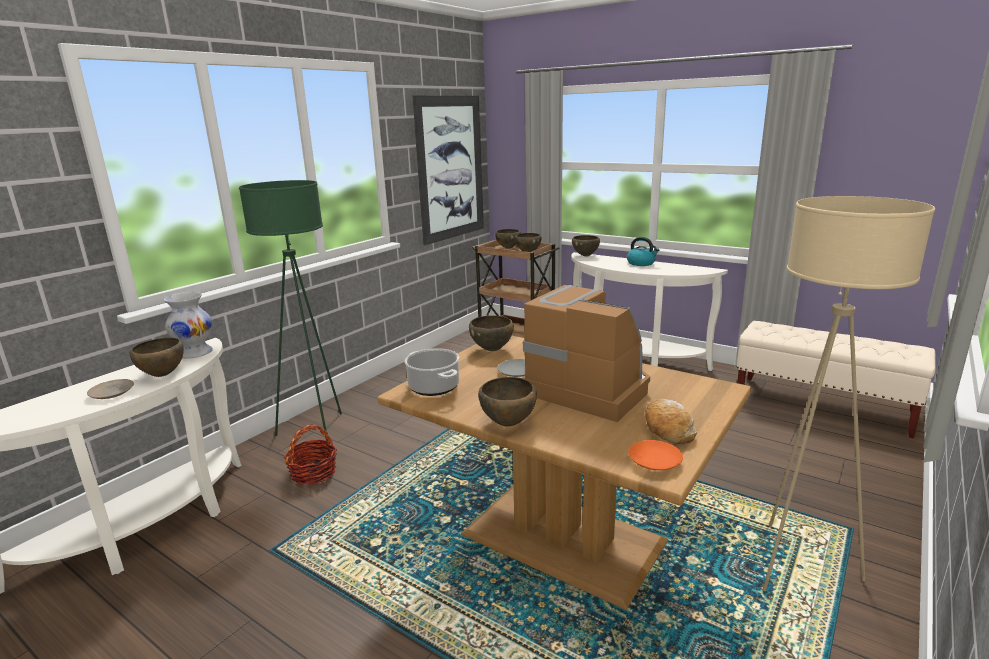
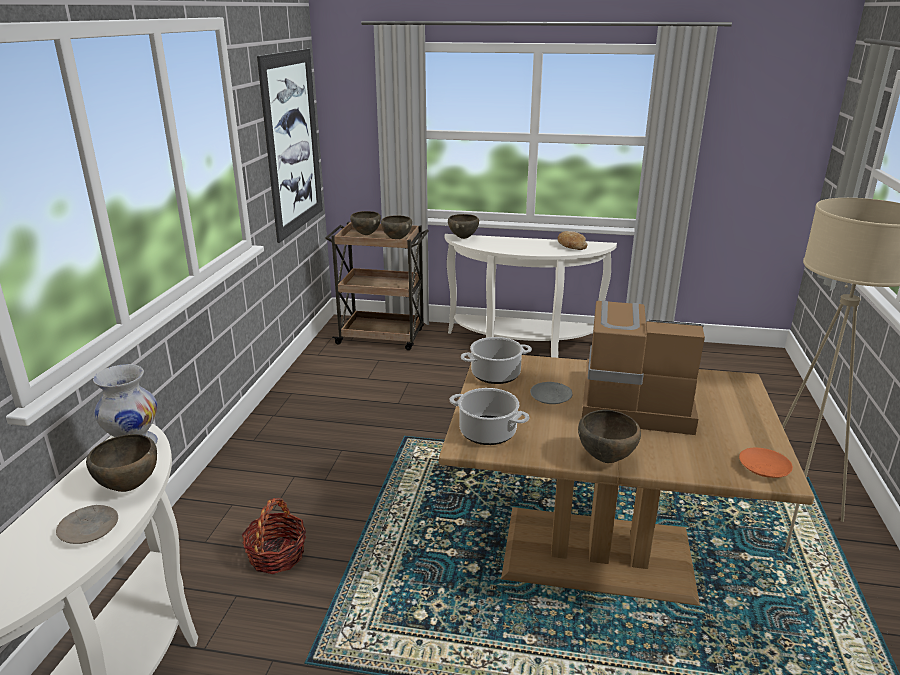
camera: 25 degrees left, 5 degrees up
green floor lamp [239,180,342,441] -> none
brown bowl [469,315,514,351] -> cooking pot [461,337,532,384]
kettle [627,237,660,266] -> none
bread [645,399,697,444] -> bread moved to [558,231,588,250]
beige bench [736,321,936,438] -> none

